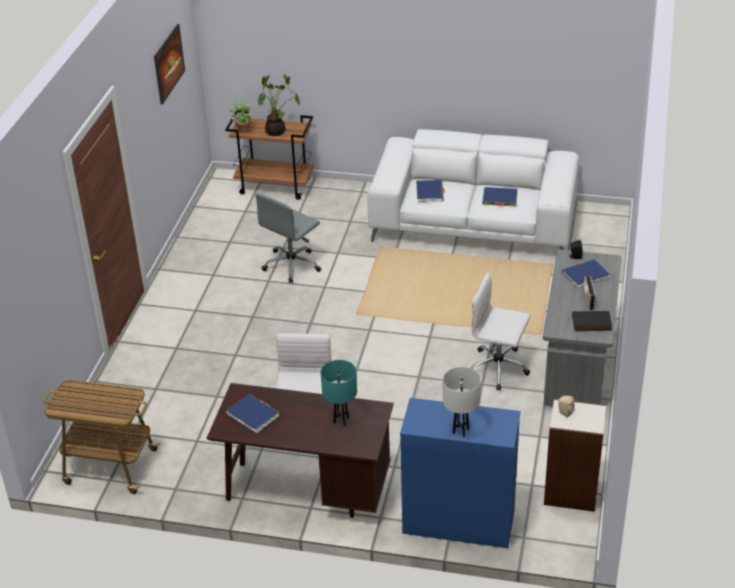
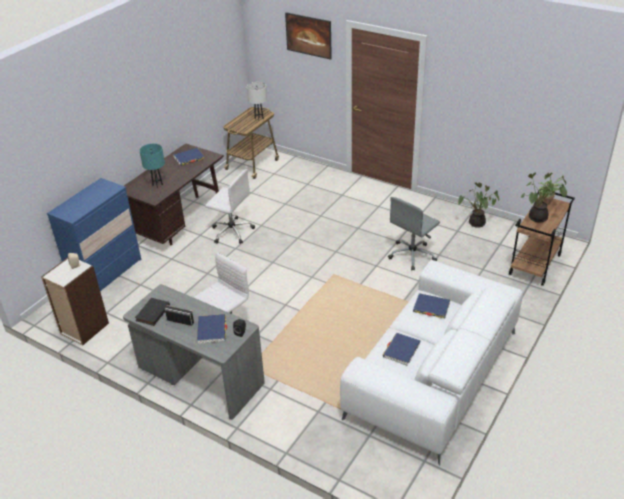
camera: 110 degrees right, 0 degrees up
picture [154,24,185,105] -> picture moved to [285,12,332,60]
grey office chair [255,194,321,283] -> grey office chair turned 105 degrees counterclockwise [388,197,440,271]
white table lamp [443,367,481,437] -> white table lamp moved to [247,82,267,120]
none -> potted plant [458,182,499,228]

